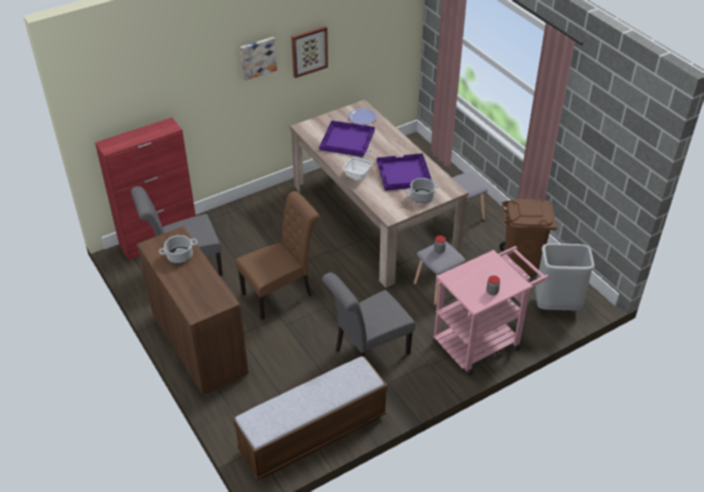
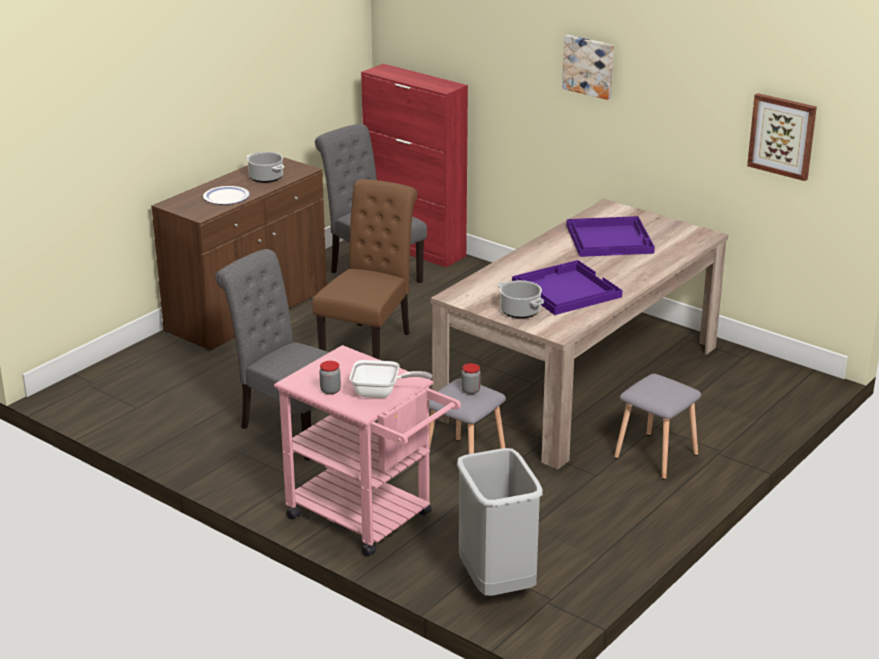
camera: 70 degrees right, 15 degrees down
bench [233,356,388,480] -> none
brown chair [235,191,320,320] -> brown chair turned 105 degrees counterclockwise [312,179,417,360]
picture [291,26,328,78] -> picture moved to [747,93,817,181]
frying pan [343,149,372,180] -> frying pan moved to [350,360,432,398]
plate [348,108,377,125] -> plate moved to [203,186,250,205]
brown trash can [500,198,557,275] -> none

